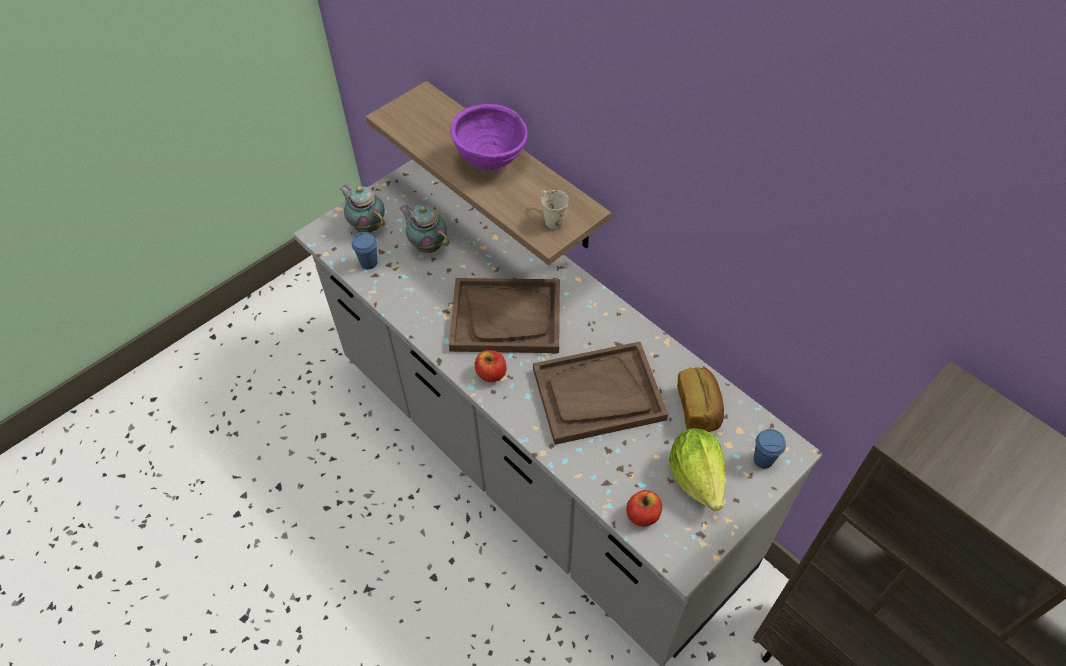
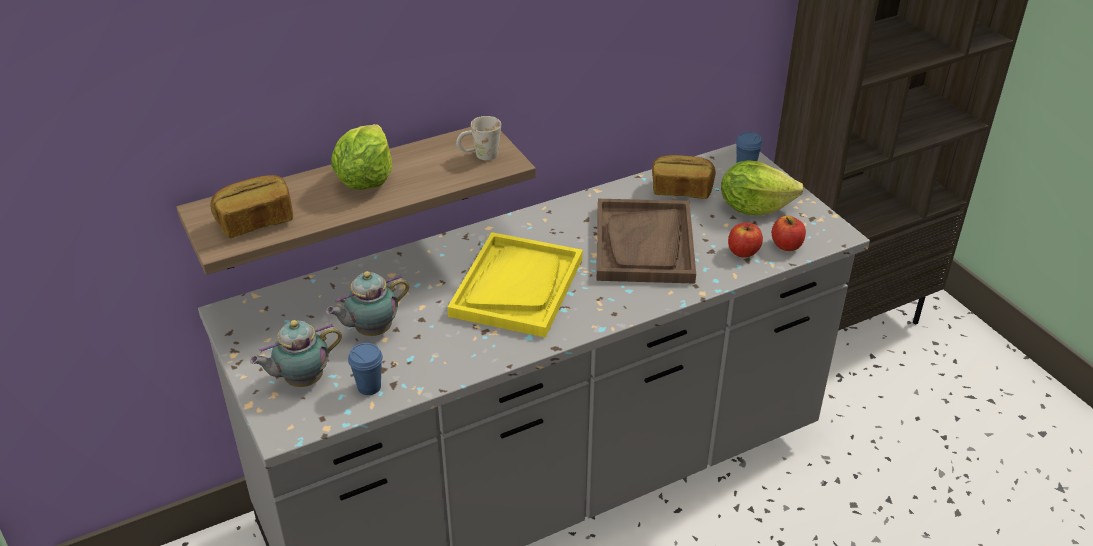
camera: 75 degrees left, 15 degrees down
brown tray [449,278,560,353] -> yellow tray [447,232,583,338]
purple bowl [450,104,528,170] -> lettuce [331,124,393,190]
apple [475,350,507,382] -> apple moved to [728,223,763,258]
none -> bread [210,175,293,238]

